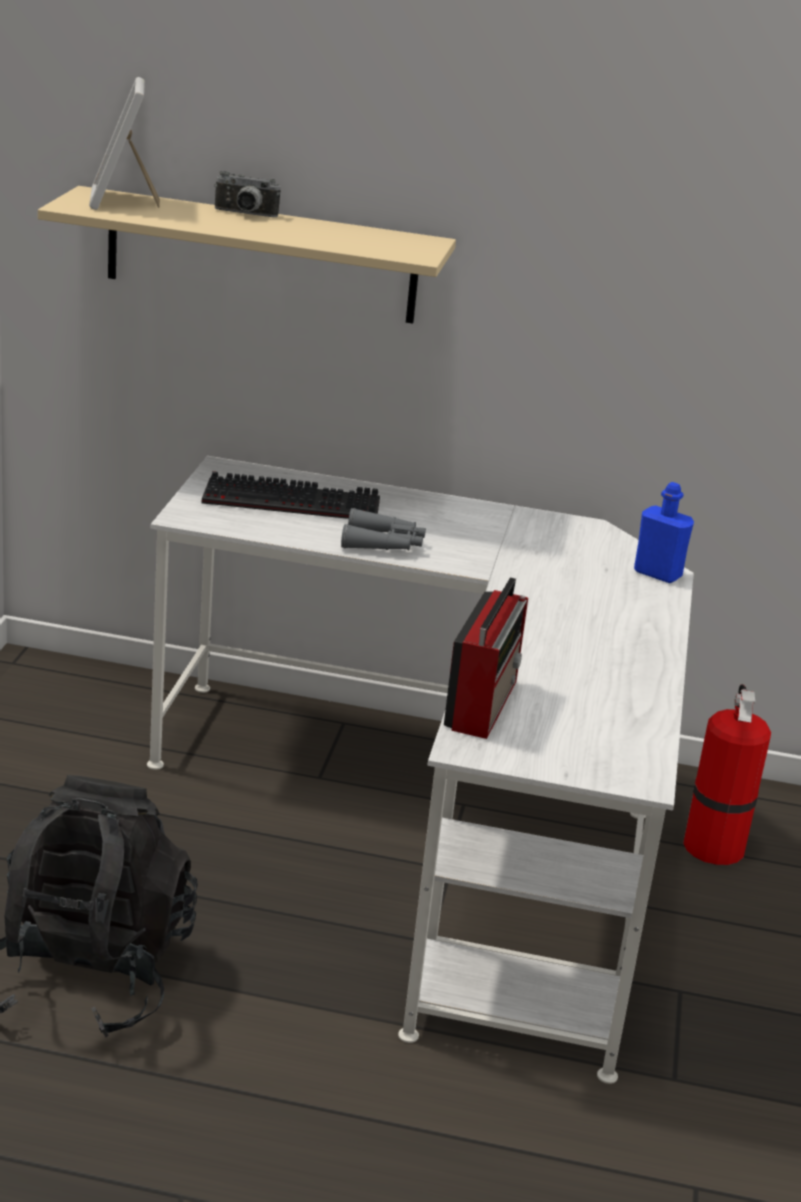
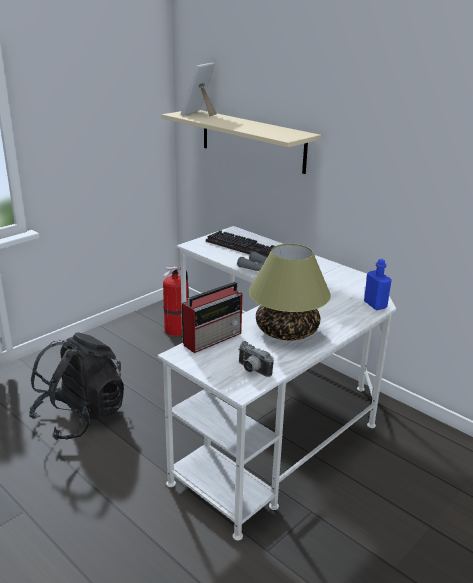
camera: 35 degrees right, 0 degrees up
camera [214,171,281,217] -> camera moved to [238,341,274,377]
fire extinguisher [683,684,771,865] -> fire extinguisher moved to [163,266,189,336]
none -> table lamp [249,244,331,340]

